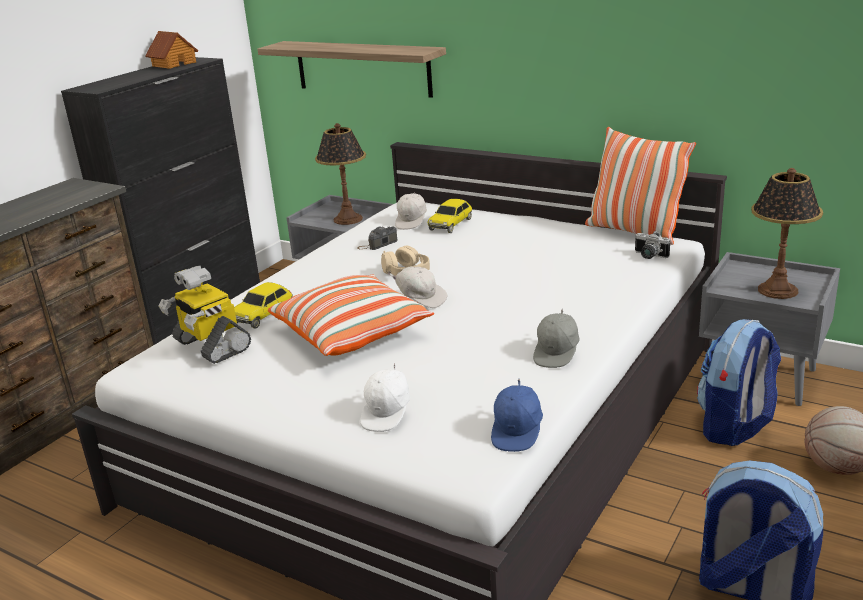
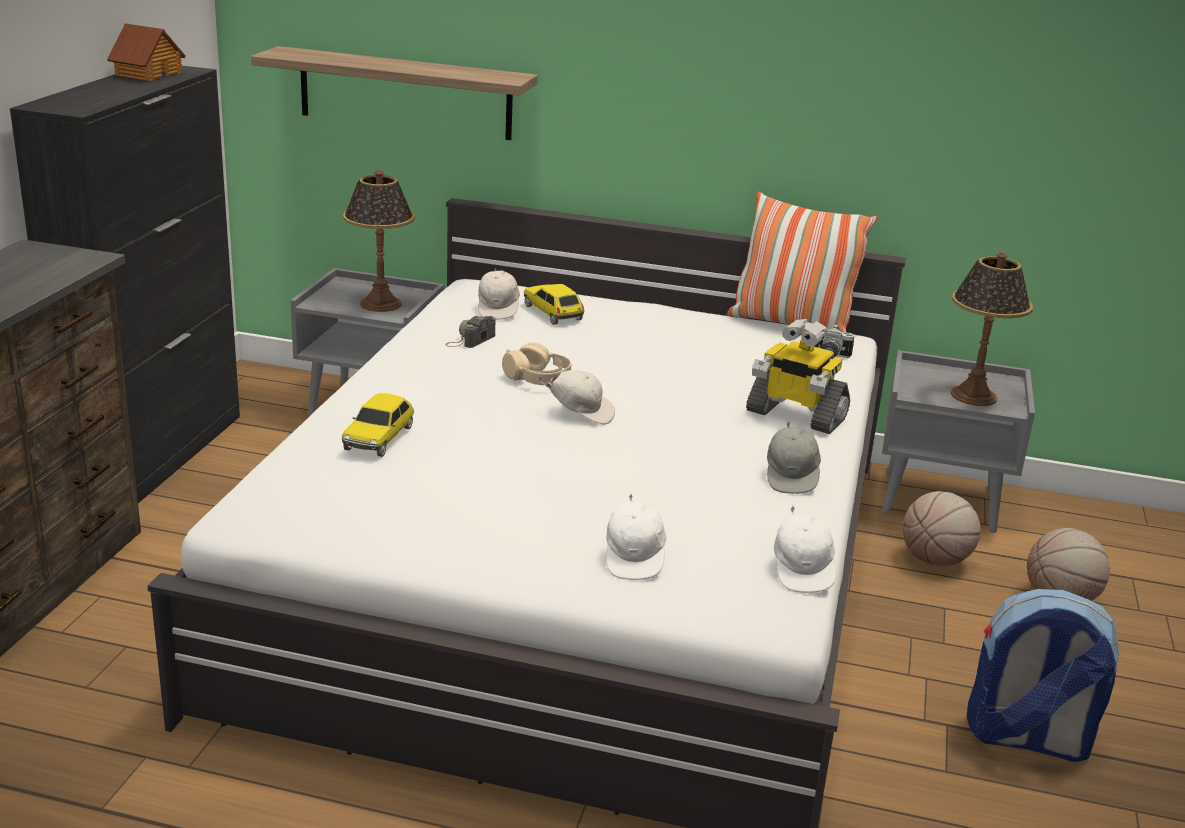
camera: 20 degrees left, 0 degrees up
toy robot [159,266,251,364] -> toy robot moved to [746,319,850,434]
pillow [268,275,434,356] -> none
toy car [428,199,472,233] -> toy car turned 135 degrees clockwise [524,284,584,325]
blue cap [491,379,543,452] -> white cap [774,506,836,593]
backpack [697,319,781,446] -> basketball [903,491,981,566]

